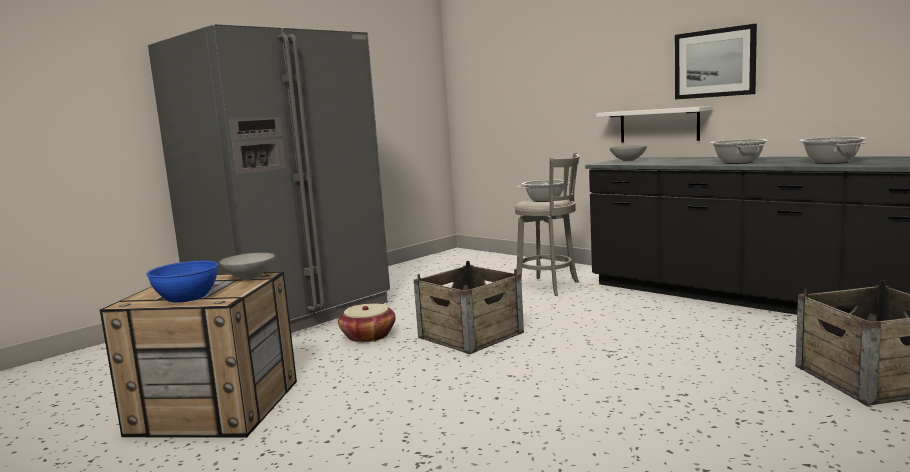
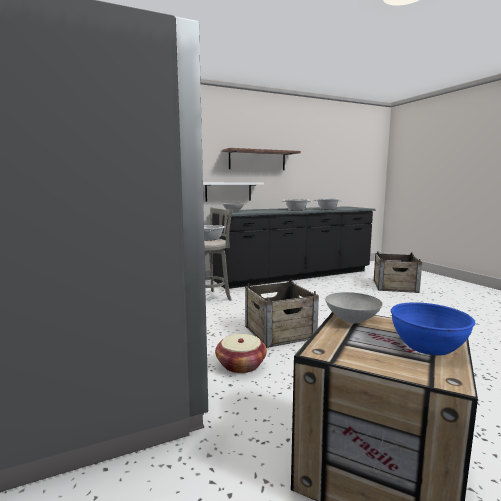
camera: 70 degrees left, 0 degrees up
picture [675,24,757,100] -> shelf [222,148,301,170]

